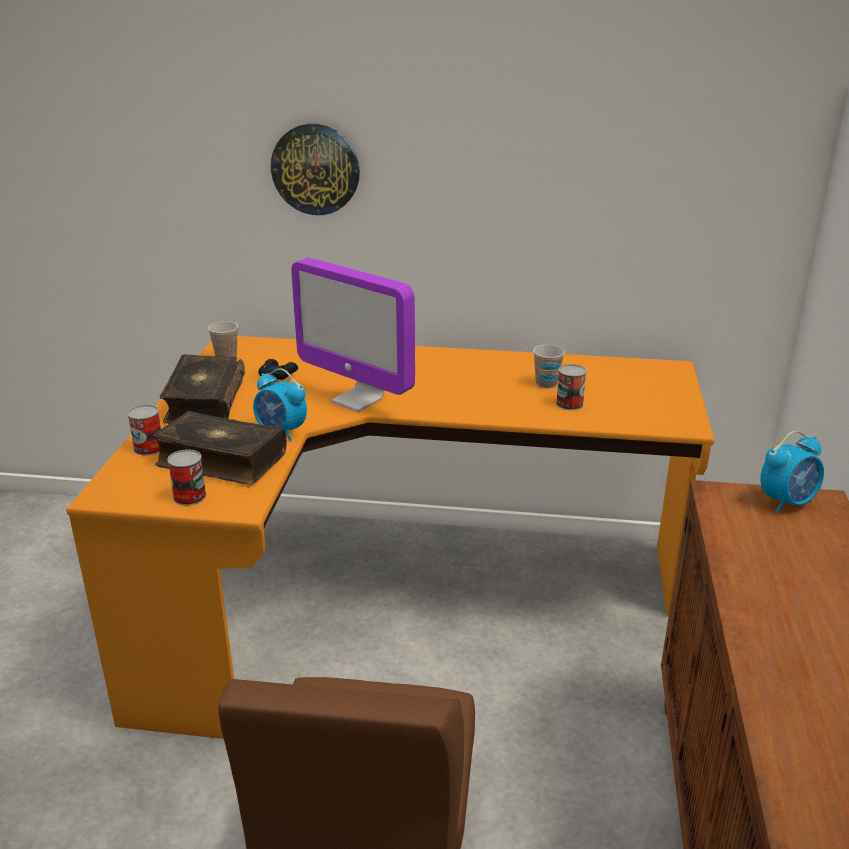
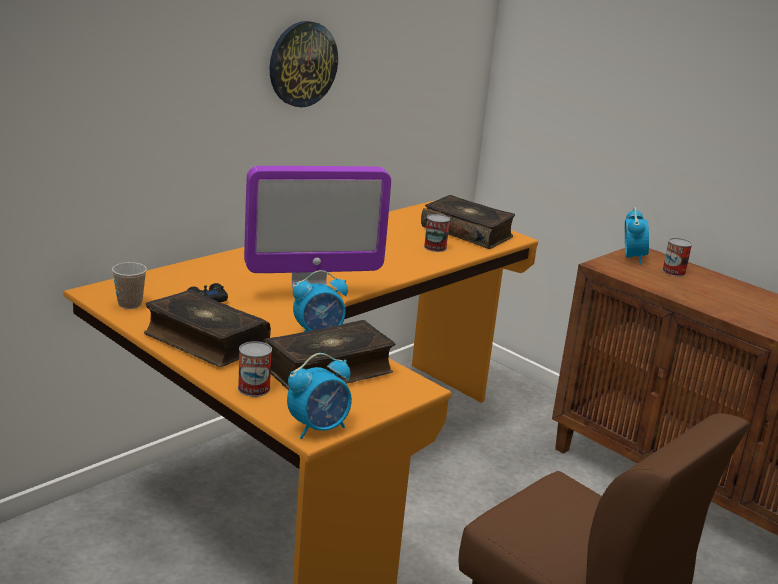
camera: 55 degrees left, 5 degrees down
can [167,449,206,505] -> can moved to [662,238,692,276]
wall clock [271,124,360,215] -> wall clock moved to [269,21,338,108]
cup [533,345,565,388] -> none
none -> alarm clock [287,353,352,439]
none -> book [421,195,515,249]

